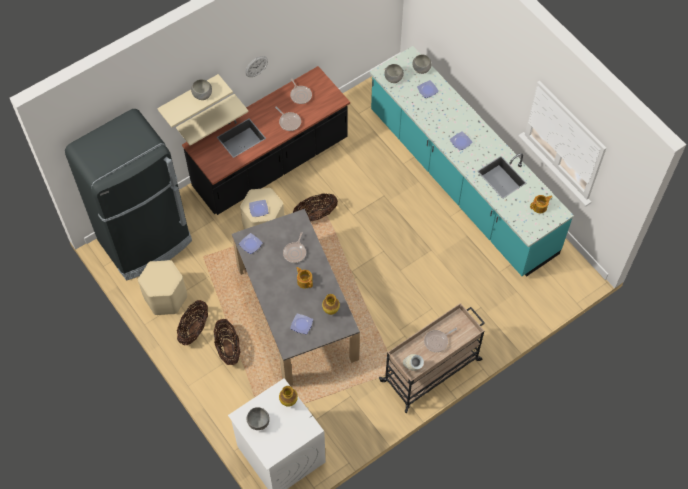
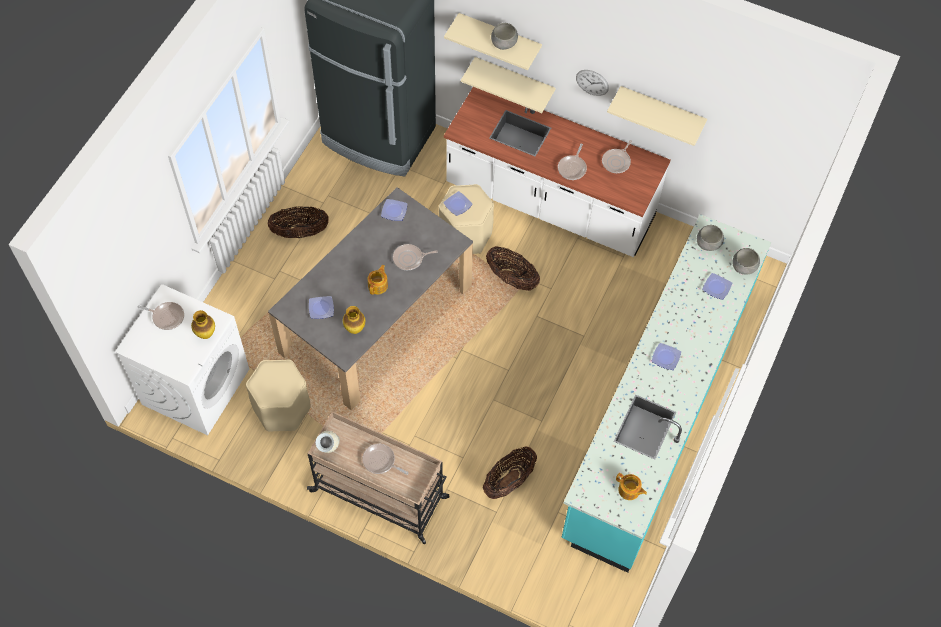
camera: 60 degrees right, 0 degrees up
beige stool [138,260,187,315] -> beige stool moved to [246,360,311,432]
black counter [182,66,350,215] -> white counter [444,87,670,257]
basket [214,319,240,365] -> basket moved to [483,446,537,499]
grey bowl [247,407,270,430] -> frying pan [137,302,184,330]
none -> beige shelf [607,86,707,146]

